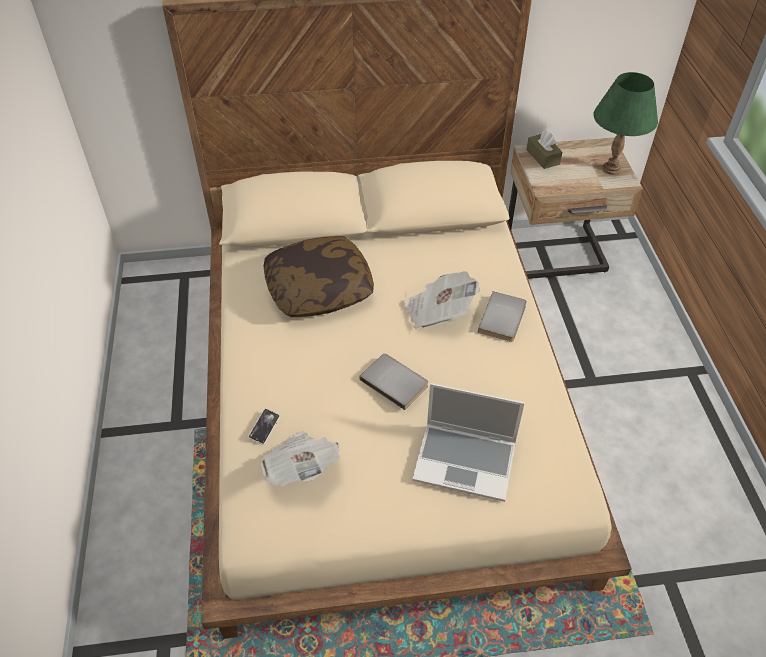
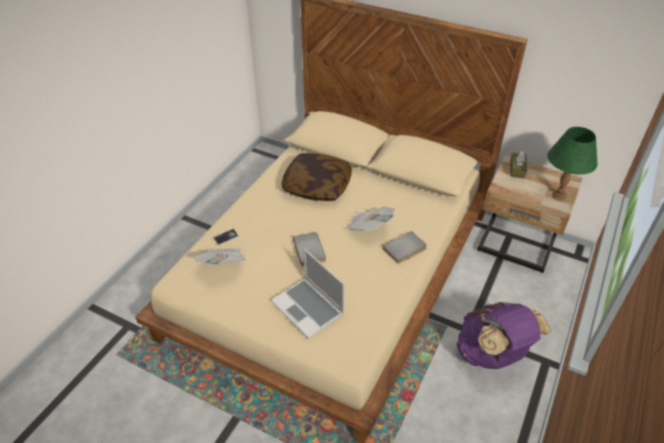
camera: 35 degrees right, 5 degrees down
none -> purple backpack [457,302,551,369]

